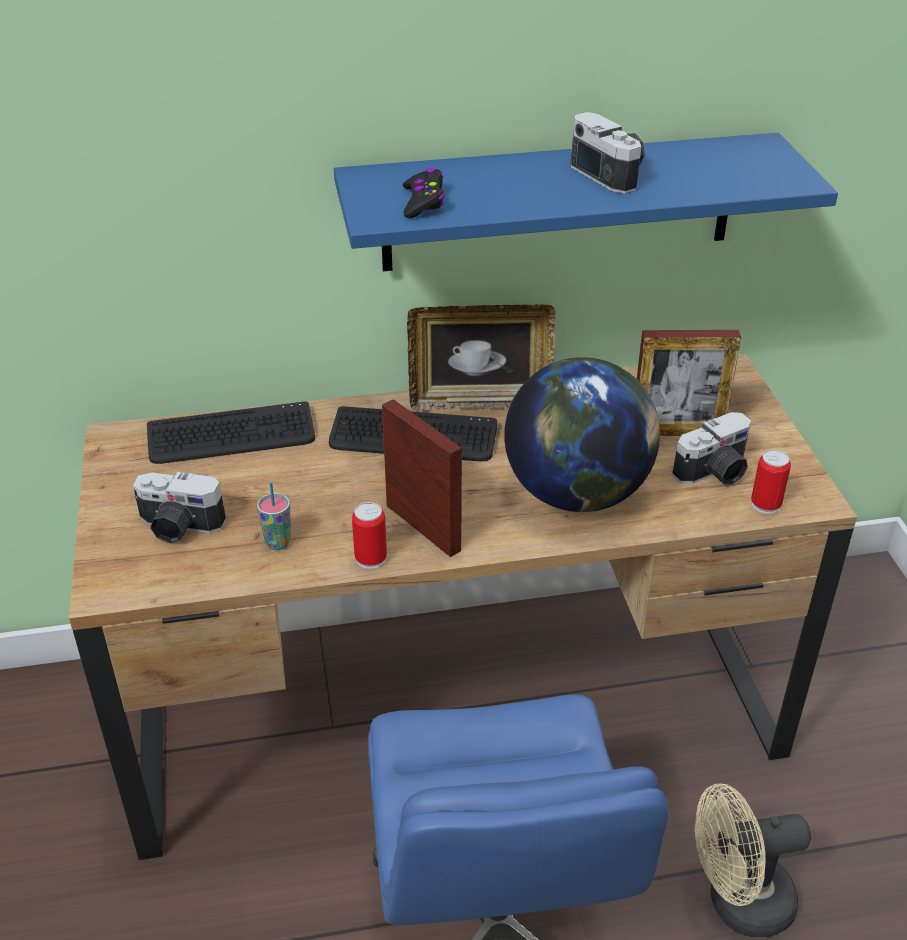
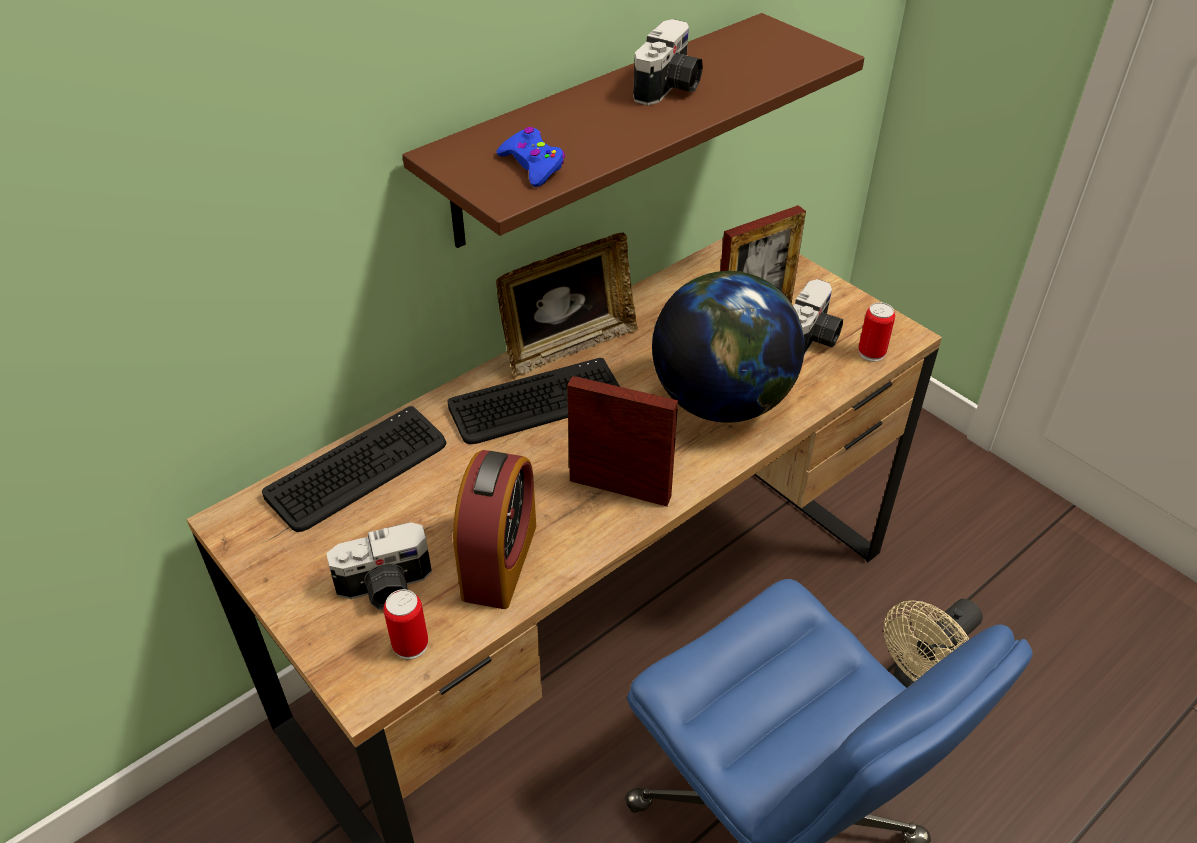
camera: 30 degrees left, 5 degrees up
cup [257,482,291,550] -> alarm clock [453,450,536,609]
blue shelf [334,133,838,271] -> brown shelf [402,13,864,248]
can [352,502,387,569] -> can moved to [384,589,428,659]
black game controller [402,167,445,218] -> blue game controller [496,127,565,187]
camera [571,112,645,194] -> camera turned 90 degrees clockwise [633,19,703,106]

